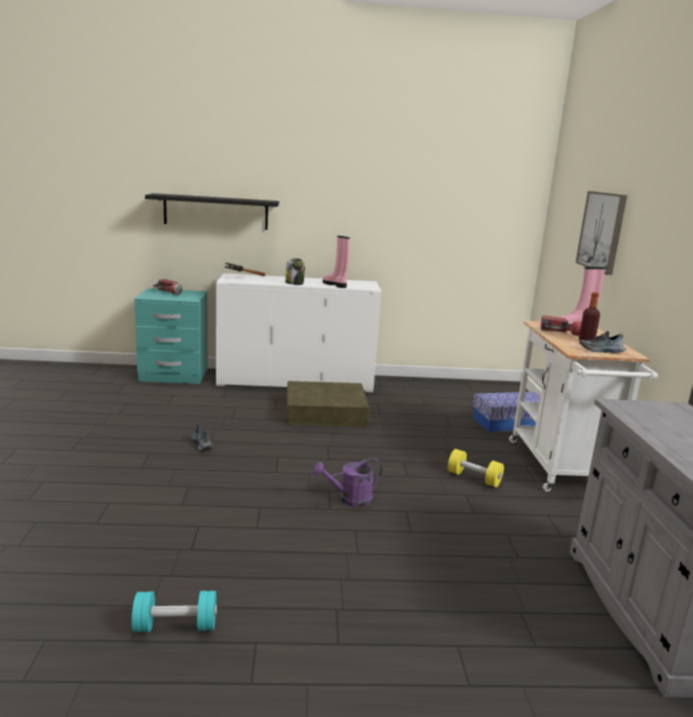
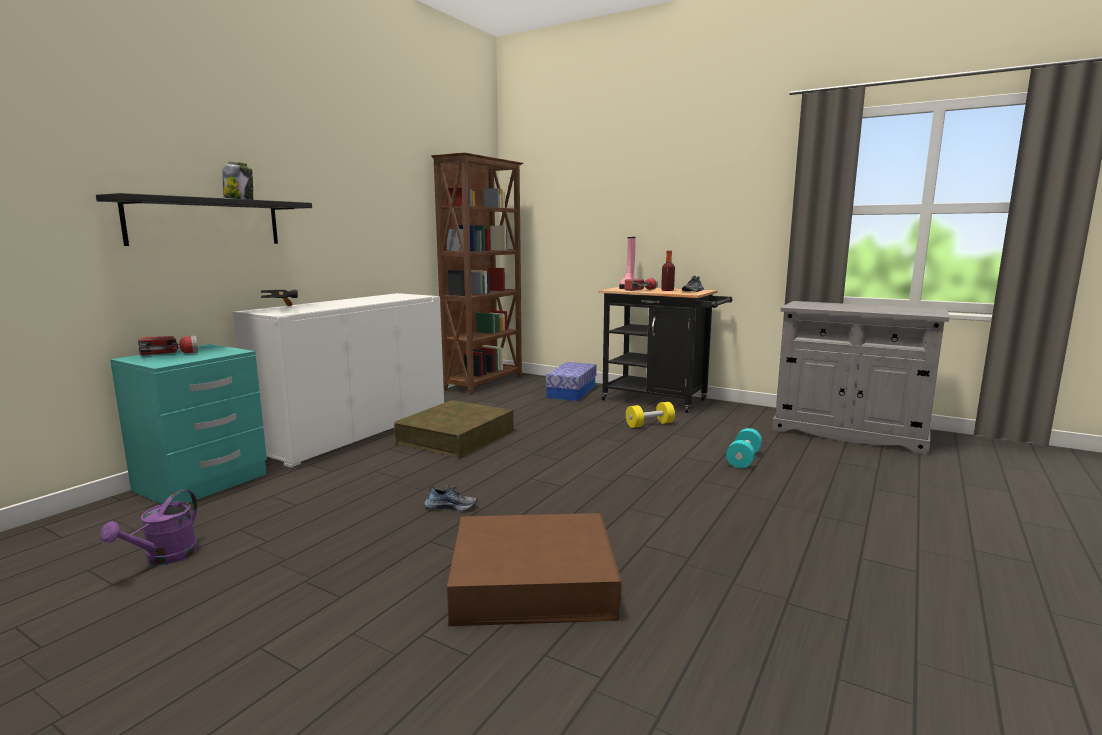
camera: 55 degrees left, 5 degrees down
turquoise dumbbell [132,591,217,632] -> turquoise dumbbell moved to [726,428,762,468]
jar [285,258,305,285] -> jar moved to [223,162,253,200]
purple watering can [313,458,382,507] -> purple watering can moved to [100,490,198,565]
pink boot [323,236,350,288] -> none
white cart [509,321,658,492] -> black cart [598,287,732,413]
picture [576,191,627,275] -> none
none -> brown bookcase [431,152,523,395]
none -> brown storage box [447,513,622,626]

